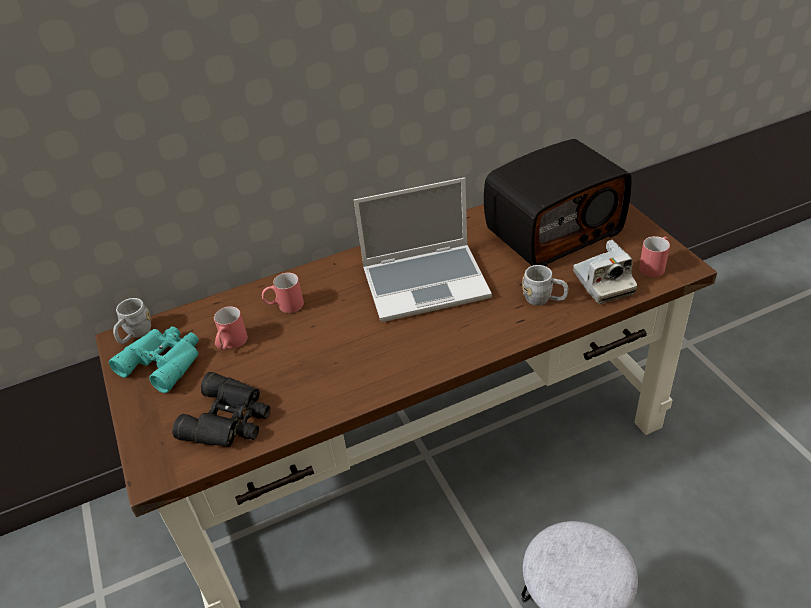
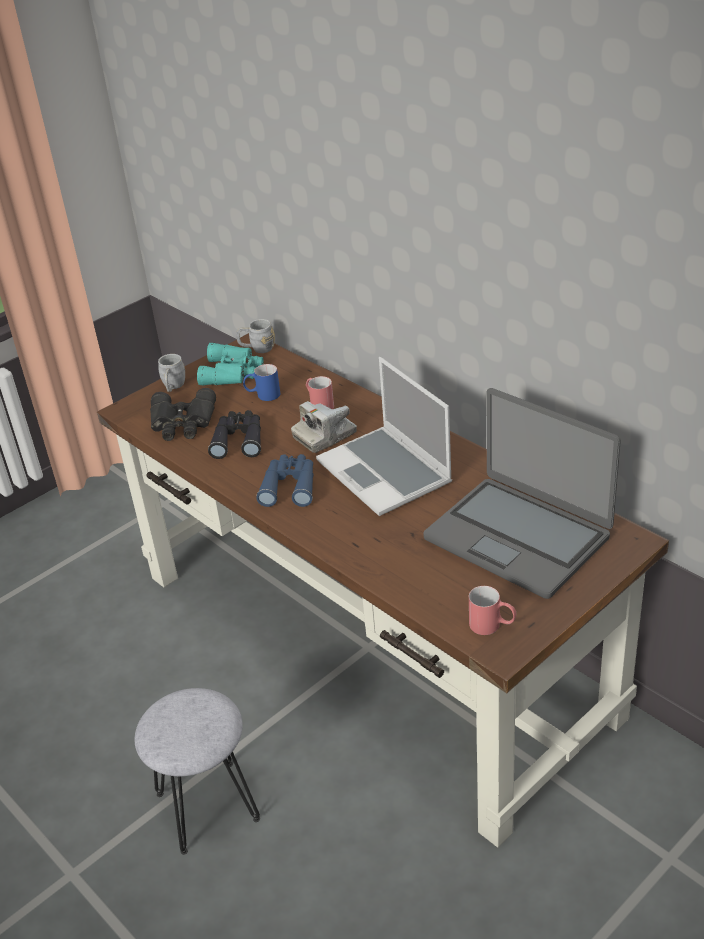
camera: 70 degrees right, 5 degrees down
red mug [214,306,248,350] -> blue mug [243,364,280,401]
radio [484,139,632,267] -> laptop [423,388,621,599]
grey mug [522,265,568,306] -> grey mug moved to [158,354,185,392]
camera [573,240,637,304] -> camera moved to [291,401,357,453]
none -> black binoculars [208,410,261,459]
none -> blue binoculars [256,454,313,507]

